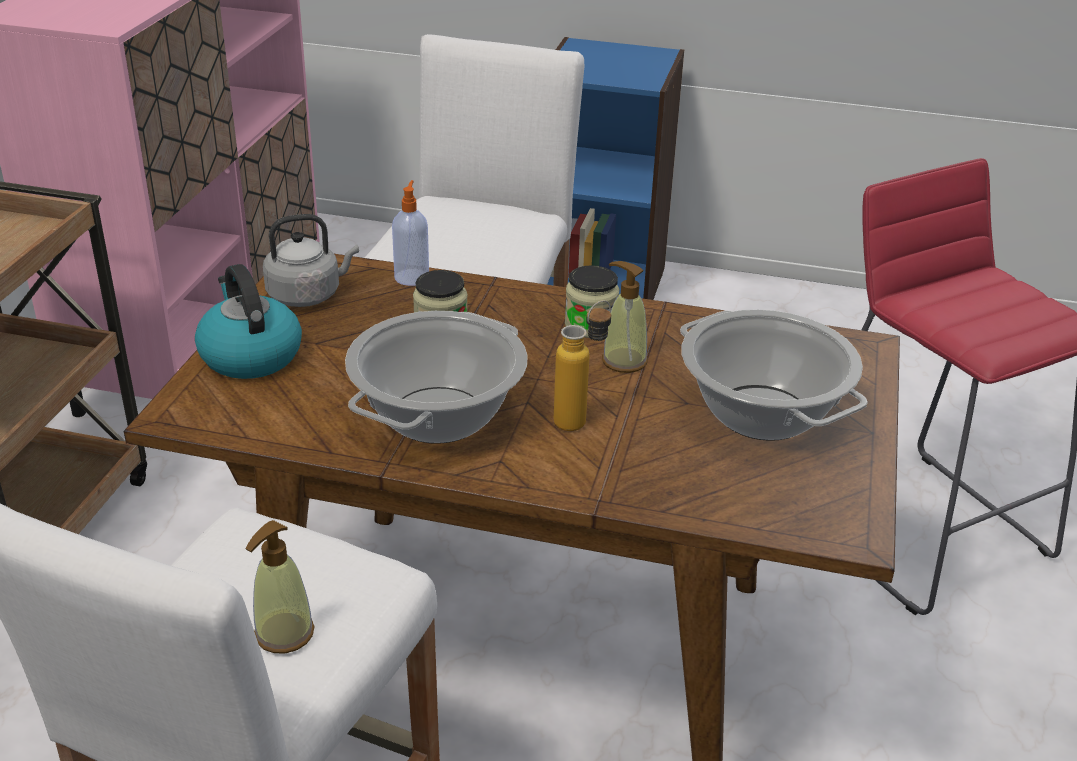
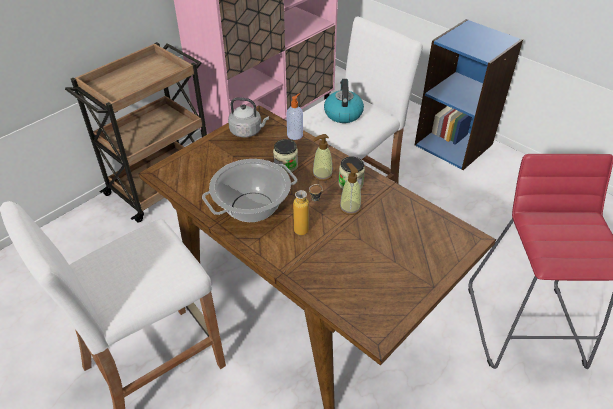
camera: 30 degrees right, 10 degrees up
kettle [195,264,302,379] -> kettle moved to [324,79,364,123]
soap dispenser [245,520,315,653] -> soap dispenser moved to [312,134,333,181]
cooking pot [680,309,868,441] -> none

